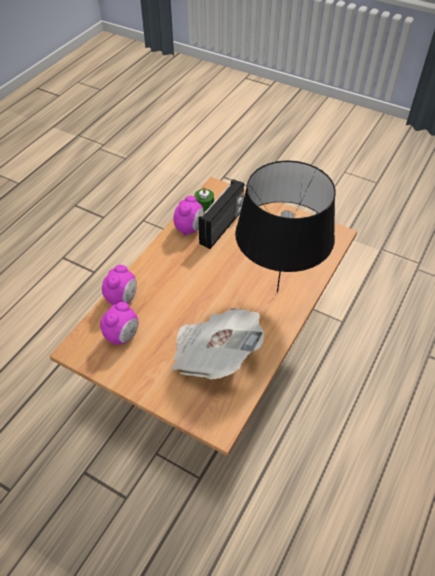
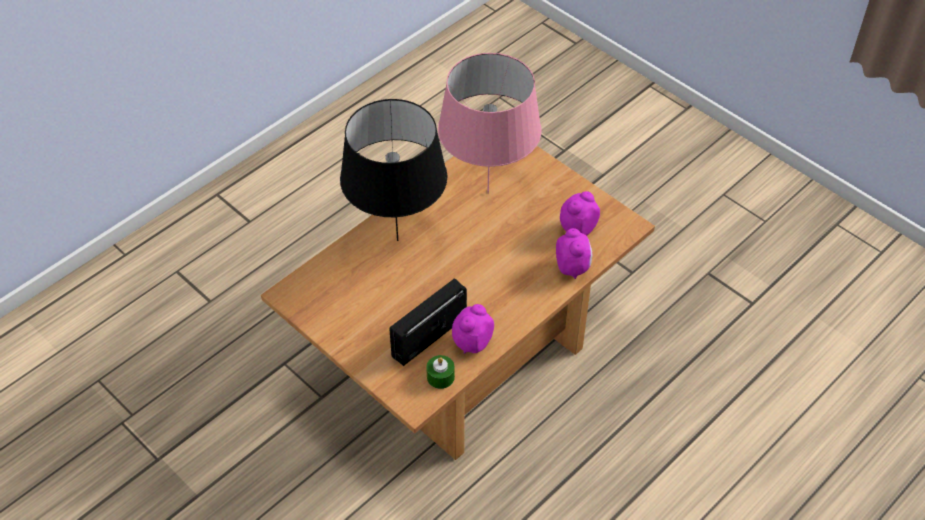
camera: 165 degrees left, 0 degrees up
alarm clock [102,265,137,305] -> alarm clock turned 135 degrees clockwise [556,228,592,279]
newspaper [172,308,264,380] -> pink table lamp [438,53,542,194]

